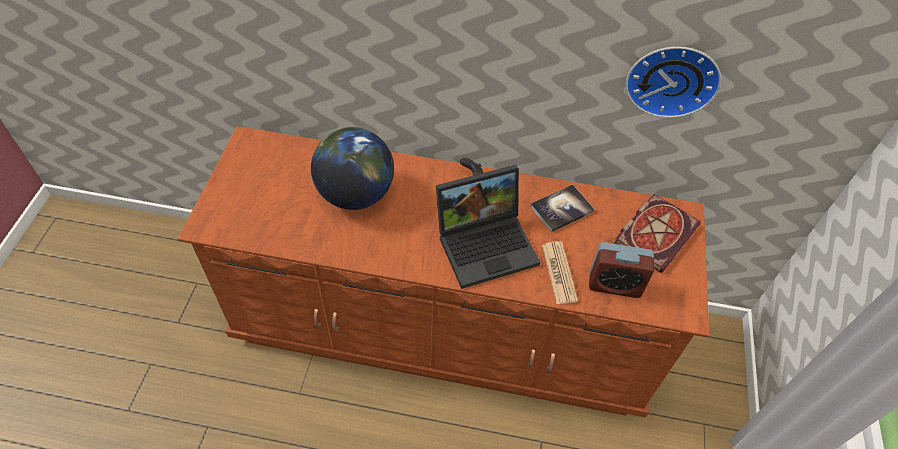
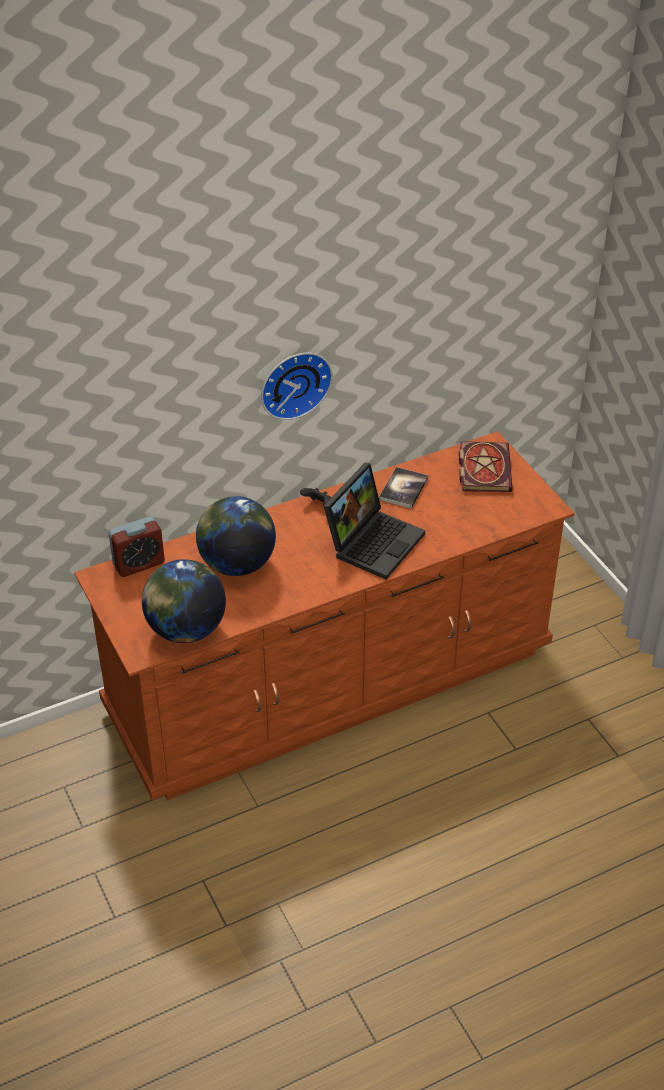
camera: 35 degrees left, 10 degrees down
newspaper [542,241,578,304] -> none
alarm clock [589,242,654,298] -> alarm clock moved to [108,516,165,577]
wall clock [625,47,721,118] -> wall clock moved to [261,353,333,420]
none -> globe [142,559,226,643]

